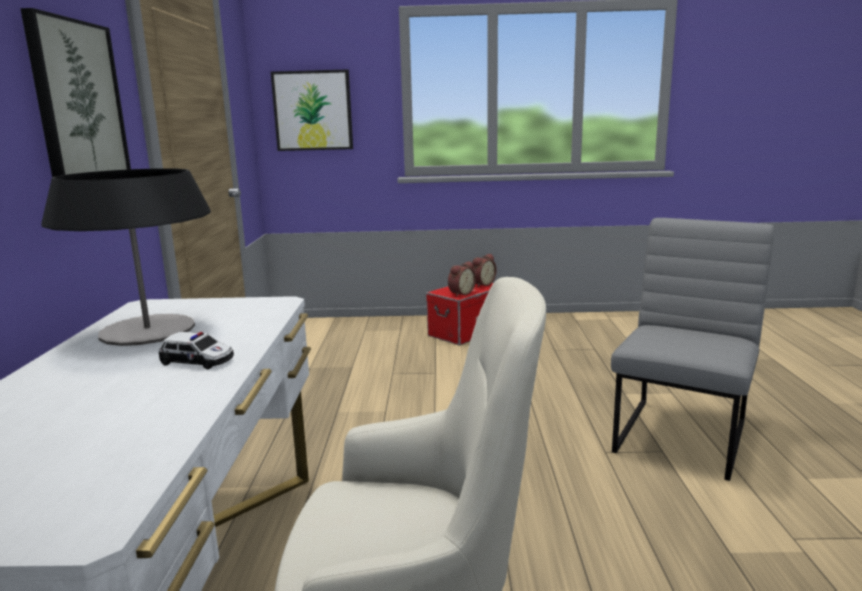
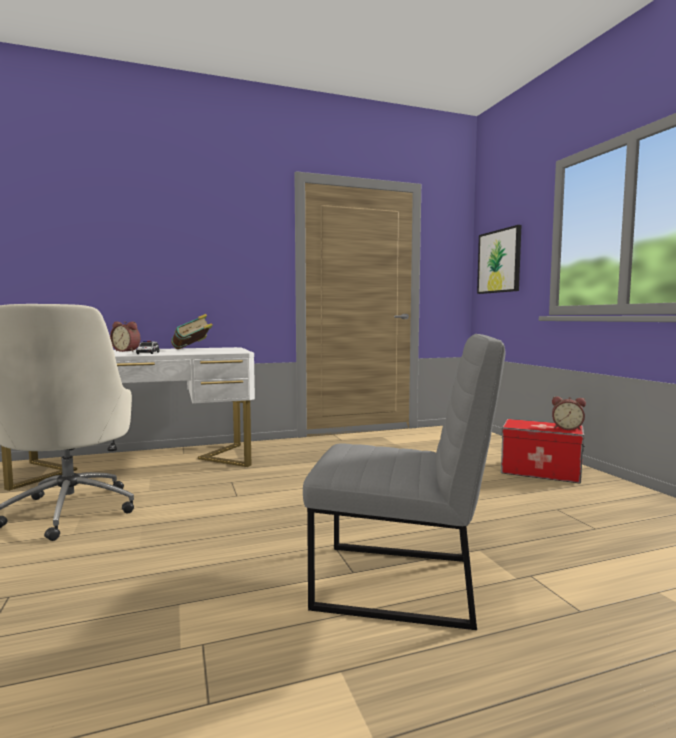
camera: 70 degrees right, 10 degrees down
picture [21,8,131,177] -> none
table lamp [41,168,211,346] -> book [171,314,212,349]
alarm clock [448,261,476,297] -> alarm clock moved to [110,322,140,352]

